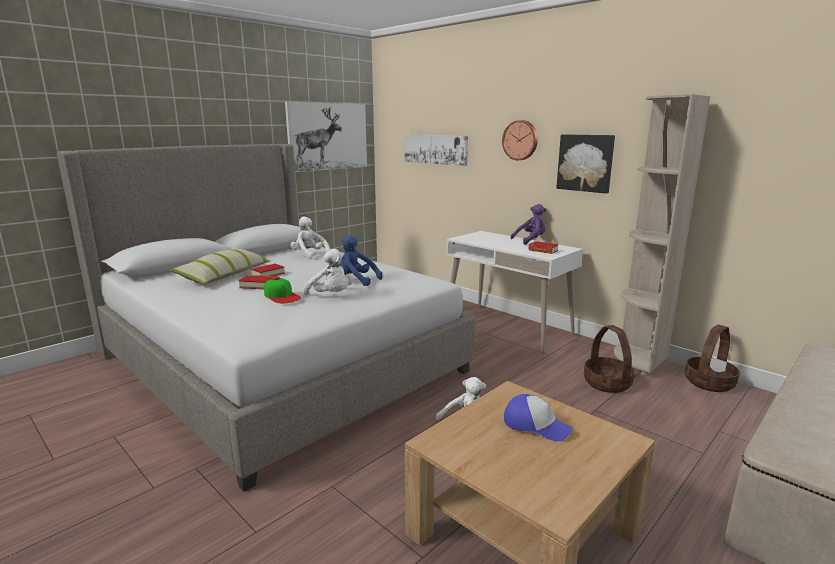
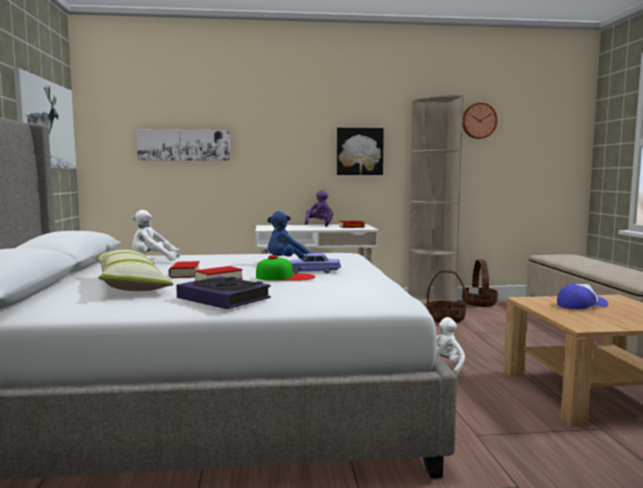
camera: 50 degrees left, 10 degrees down
white plush toy [303,249,354,295] -> toy car [290,253,341,273]
wall clock [502,120,538,160] -> wall clock moved to [463,103,497,139]
none -> book [176,276,271,309]

